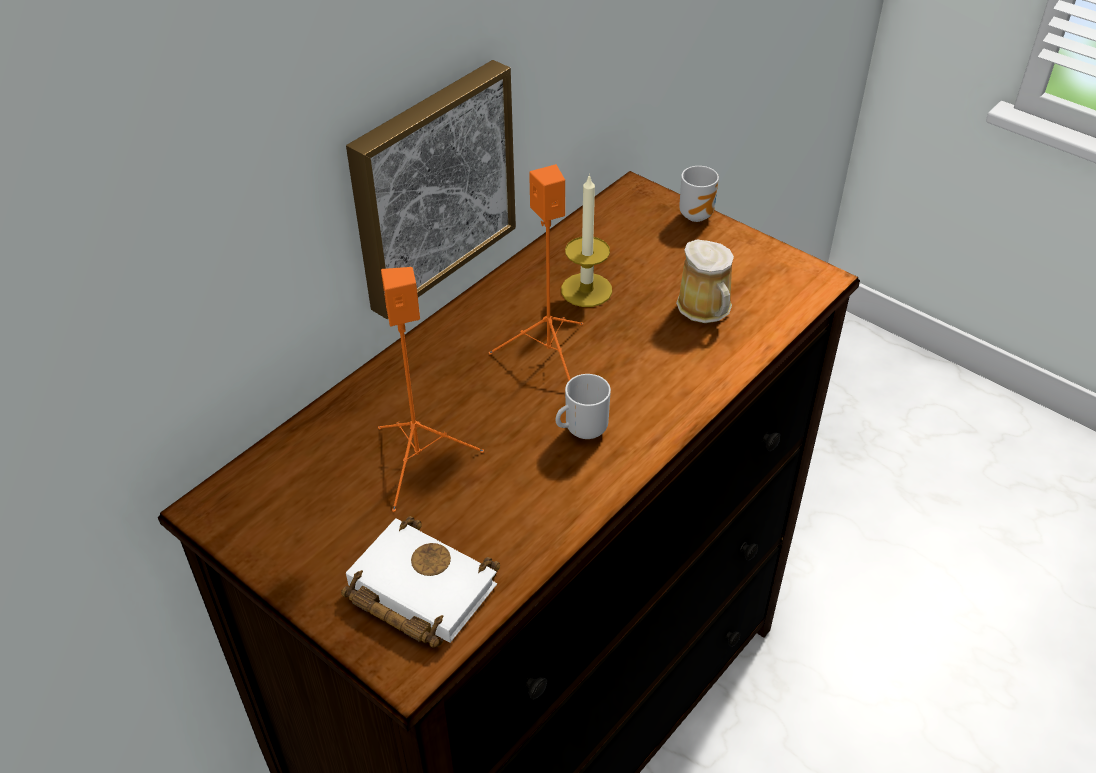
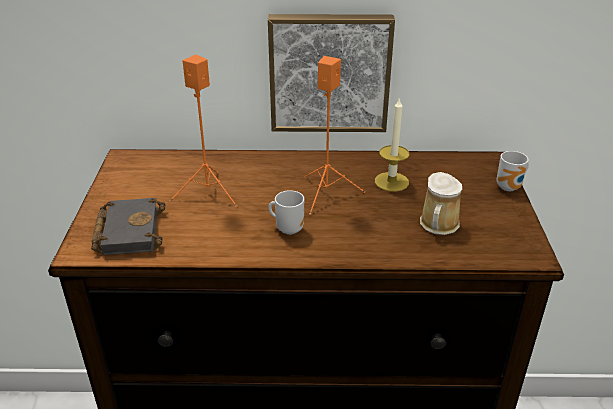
camera: 50 degrees right, 10 degrees down
white book [341,516,500,648] -> black book [91,198,166,255]

